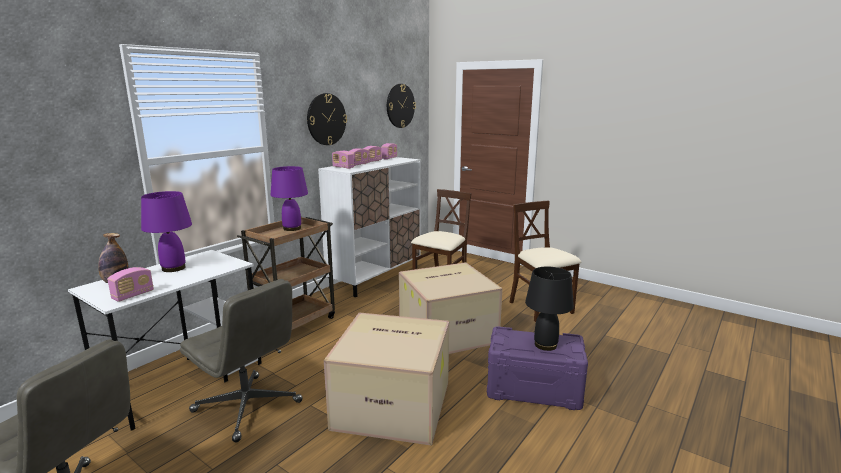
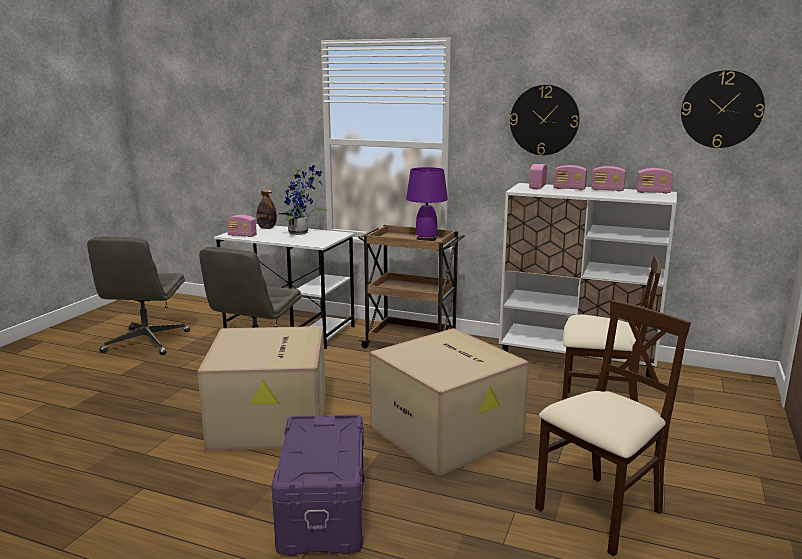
camera: 75 degrees right, 0 degrees up
purple table lamp [141,191,192,272] -> potted plant [279,165,327,235]
black table lamp [525,267,574,351] -> none

